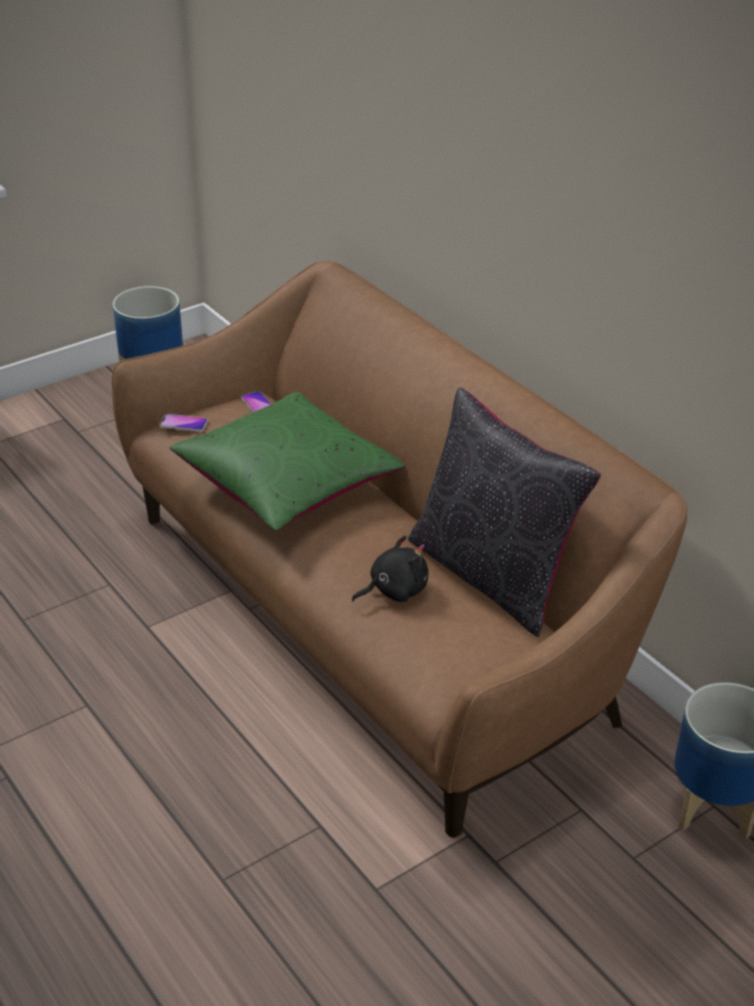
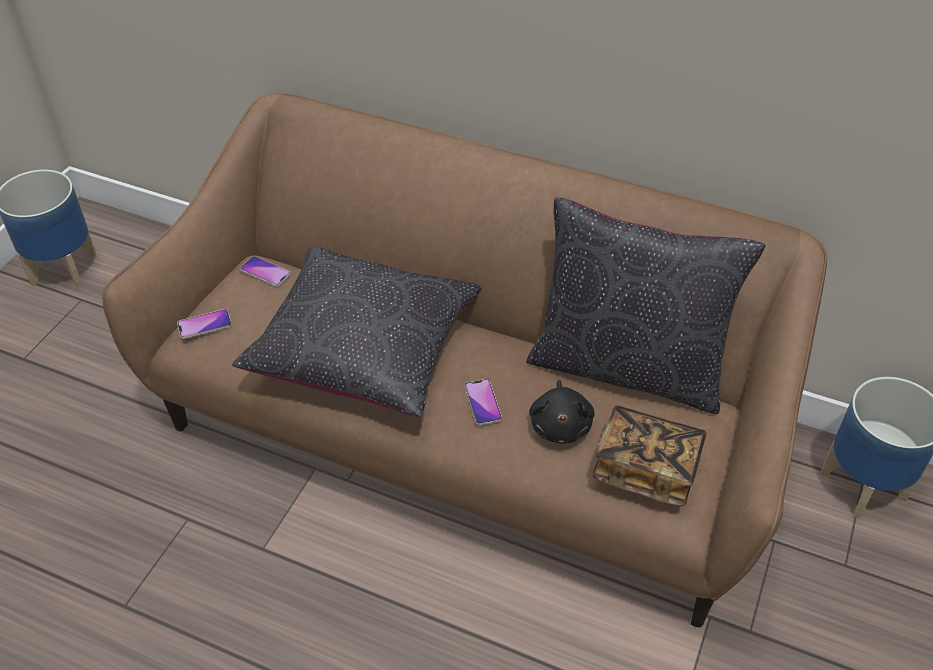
camera: 30 degrees left, 10 degrees up
green pillow [169,392,405,531] -> black pillow [232,246,482,417]
black plush toy [352,535,429,602] -> black plush toy turned 150 degrees clockwise [529,380,595,444]
none -> phone [465,379,502,425]
none -> book [592,405,707,506]

